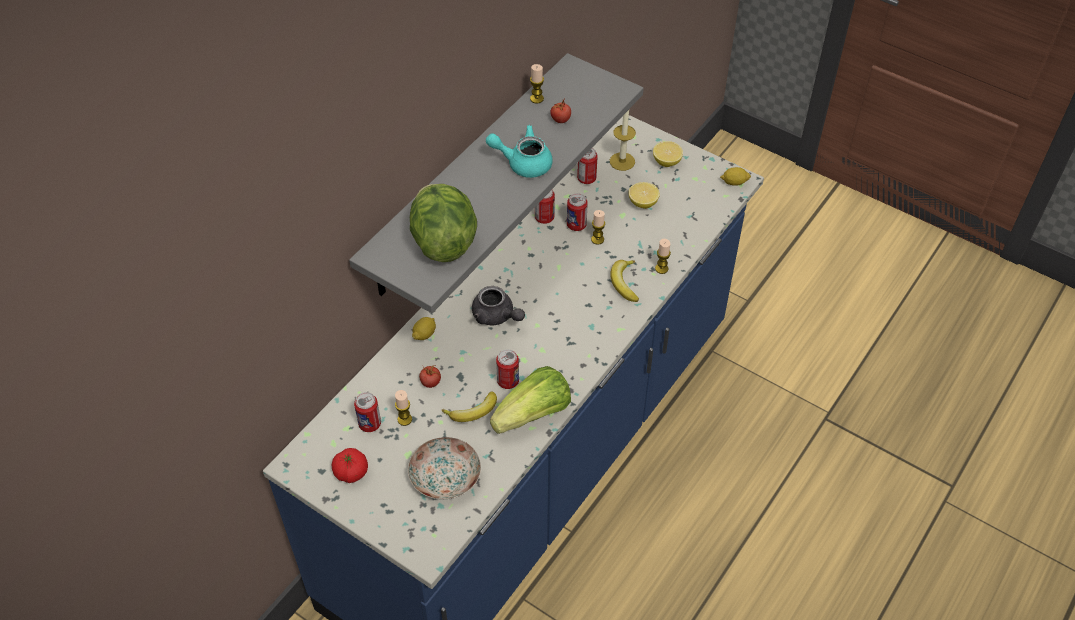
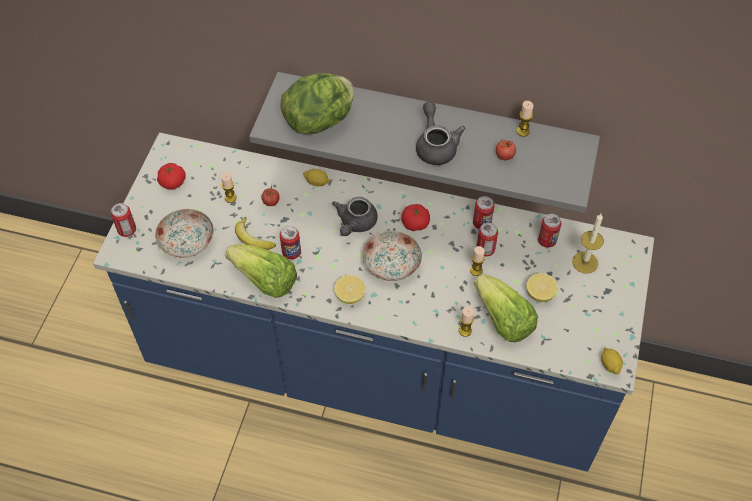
camera: 70 degrees right, 5 degrees up
can [354,392,381,432] -> can moved to [111,203,136,237]
turquoise teapot [486,125,553,178] -> grey teapot [416,102,465,165]
banana [610,260,639,302] -> none
lemon [653,141,683,167] -> lemon moved to [334,275,366,304]
none -> plate [362,231,422,281]
none -> tomato [401,204,430,231]
none -> lettuce [474,274,538,342]

